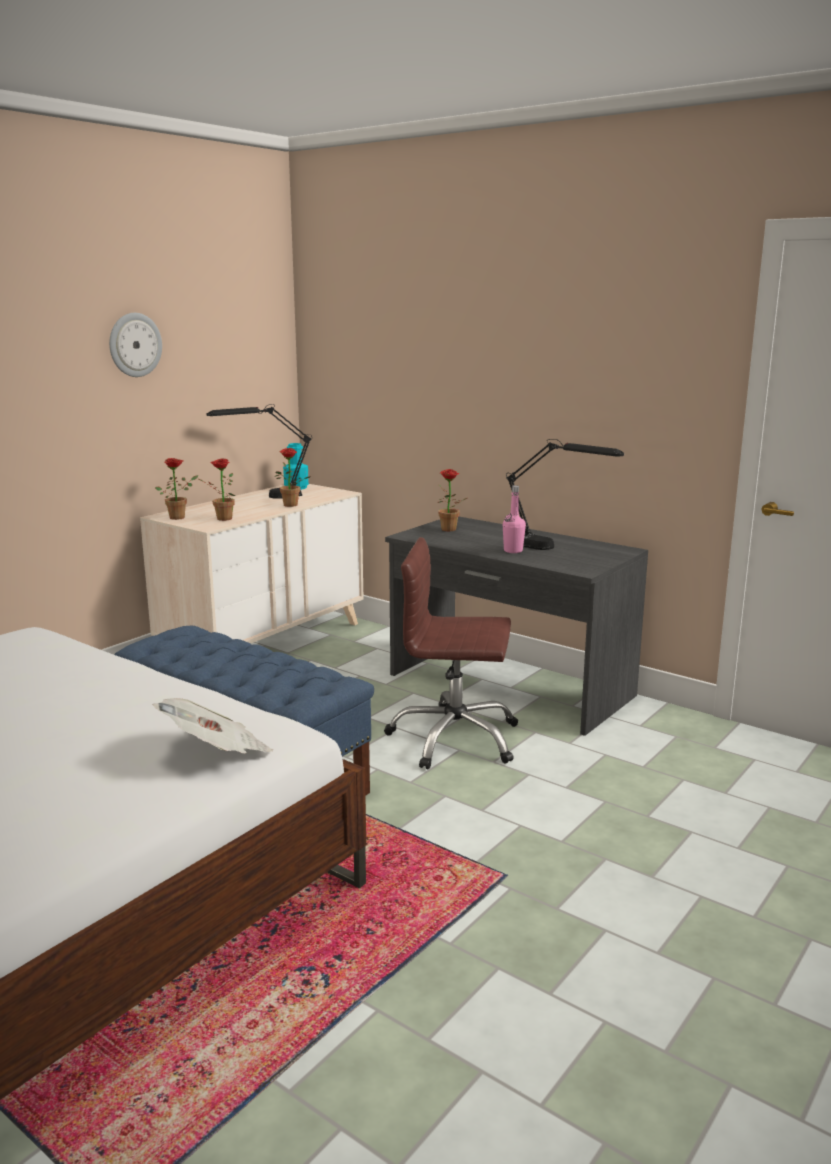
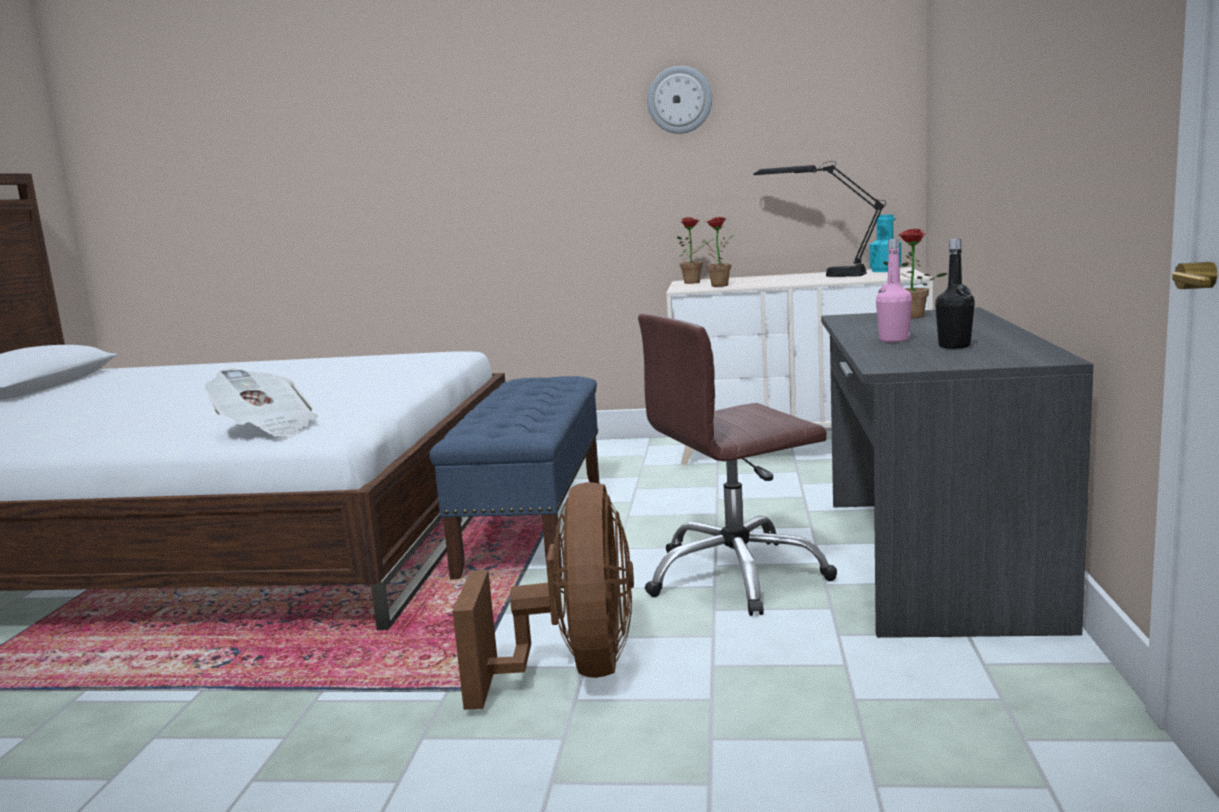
camera: 60 degrees right, 5 degrees down
potted plant [274,448,311,507] -> none
brown office chair [384,537,518,769] -> brown office chair turned 90 degrees counterclockwise [638,314,837,616]
black table lamp [506,439,624,550] -> black bottle [935,239,975,349]
none -> brown fan [452,482,634,710]

